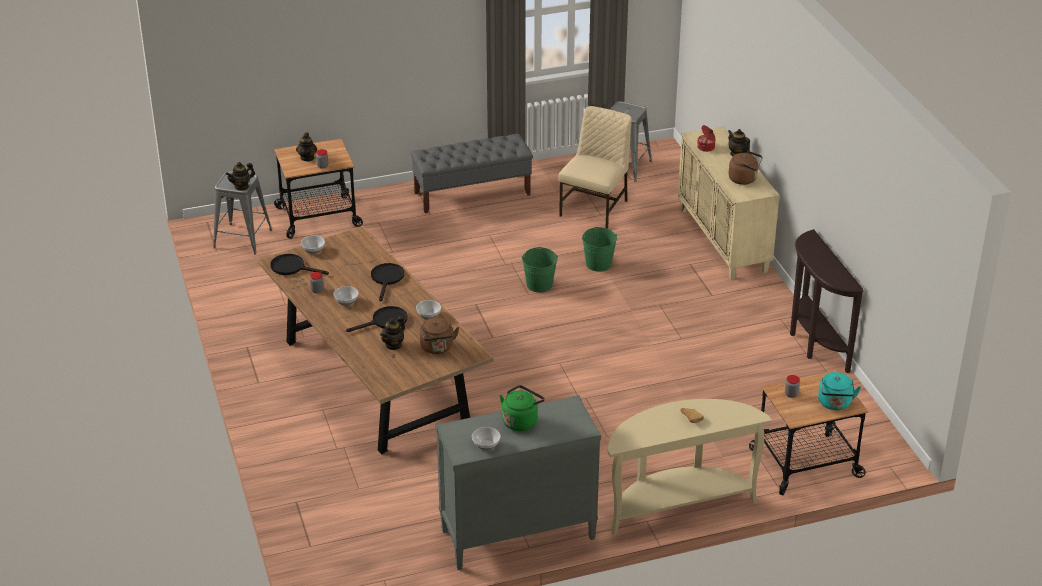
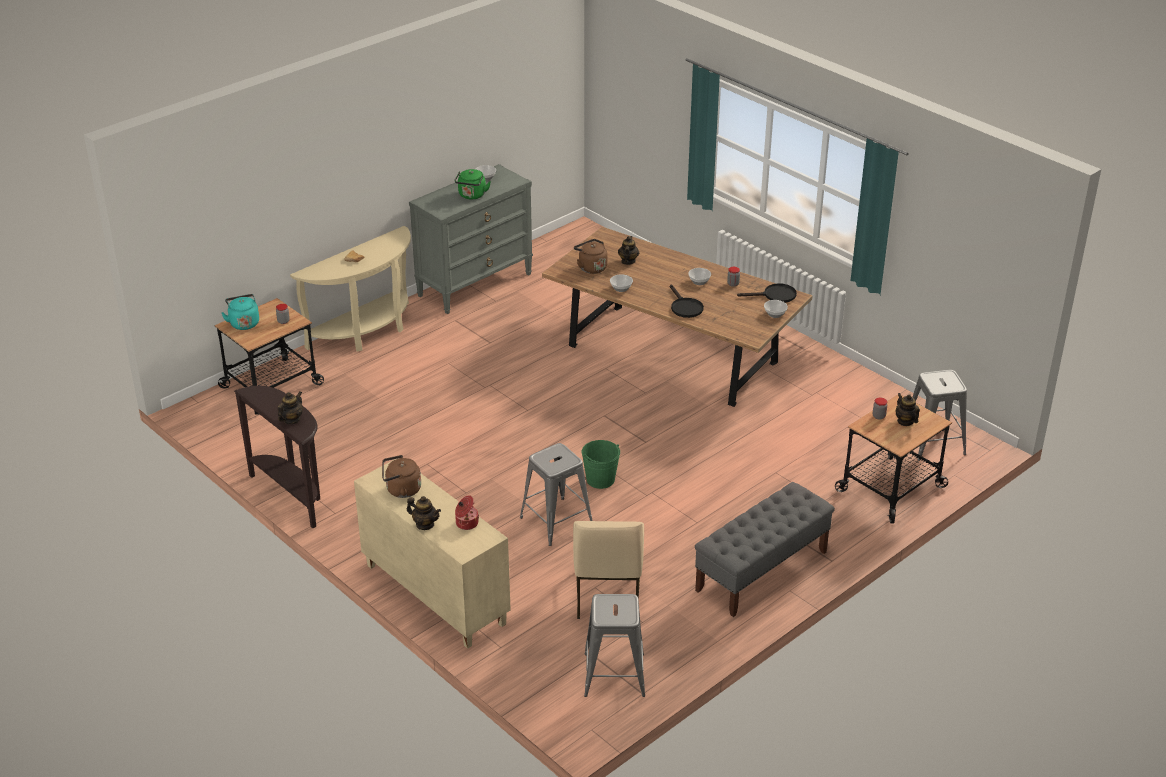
camera: 155 degrees right, 0 degrees up
teapot [225,162,255,191] -> teapot moved to [278,392,303,424]
black frying pan [346,306,408,332] -> none
green bucket [582,227,617,272] -> grey stool [520,443,593,546]

